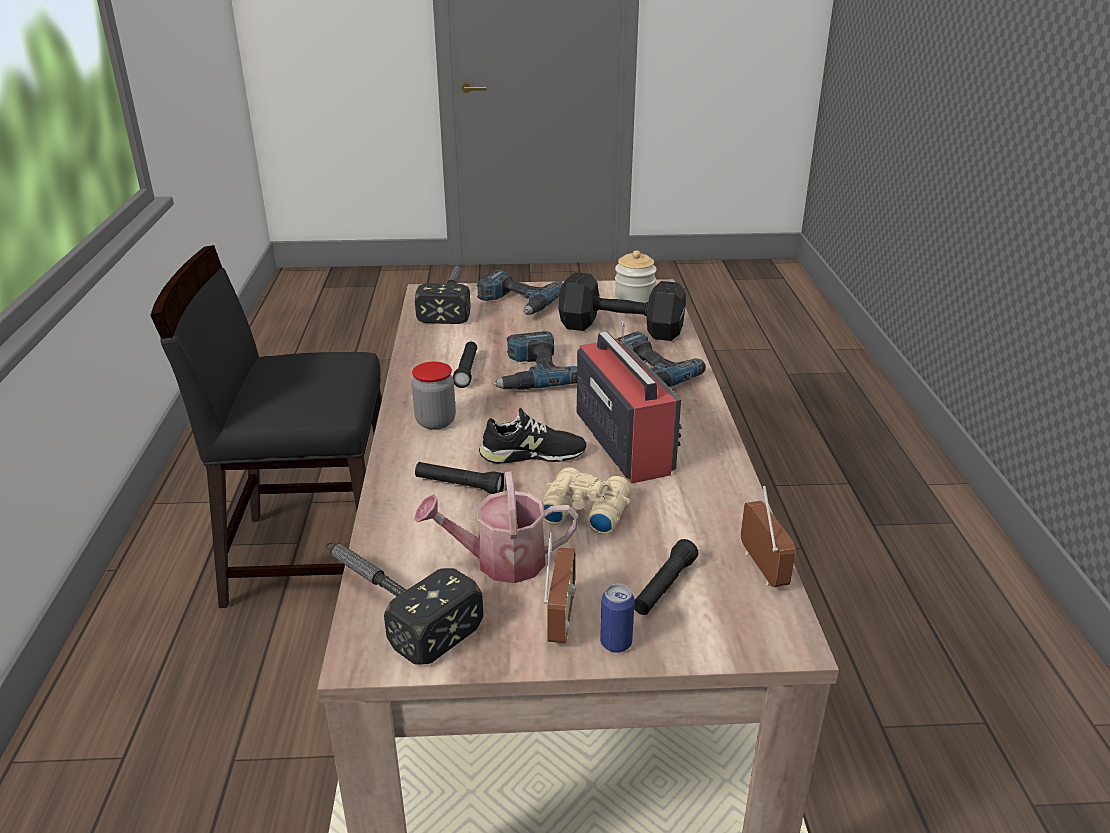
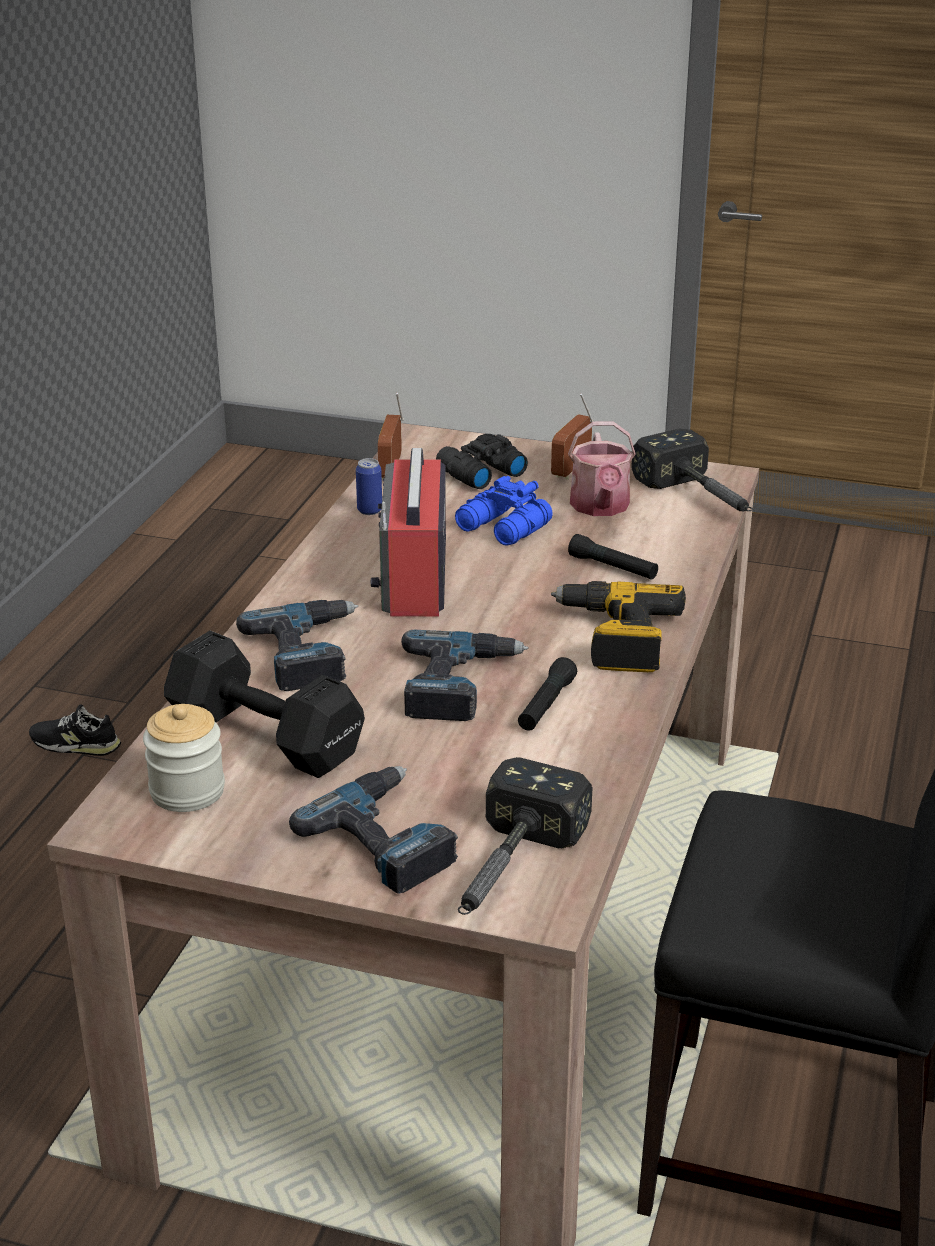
camera: 160 degrees left, 0 degrees up
jar [412,362,456,430] -> power drill [551,581,686,672]
watering can [414,471,579,583] -> watering can turned 75 degrees clockwise [568,421,636,516]
black shoe [479,408,586,464] -> black shoe moved to [29,705,121,756]
beige binoculars [542,467,631,535] -> blue binoculars [455,476,553,546]
can [600,584,635,653] -> can moved to [356,458,382,515]
black flashlight [634,539,698,615] -> black binoculars [436,434,528,489]

